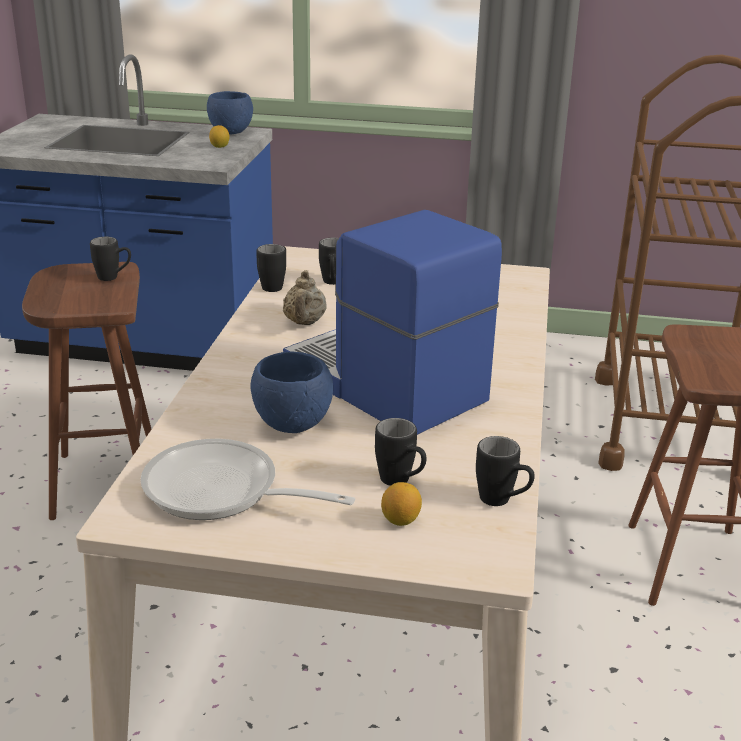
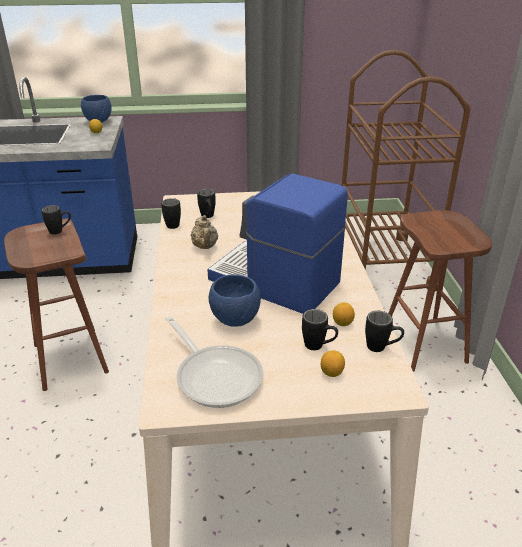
camera: 15 degrees left, 5 degrees up
frying pan [140,439,355,520] -> frying pan turned 135 degrees counterclockwise [165,316,263,408]
none -> lemon [333,302,355,326]

